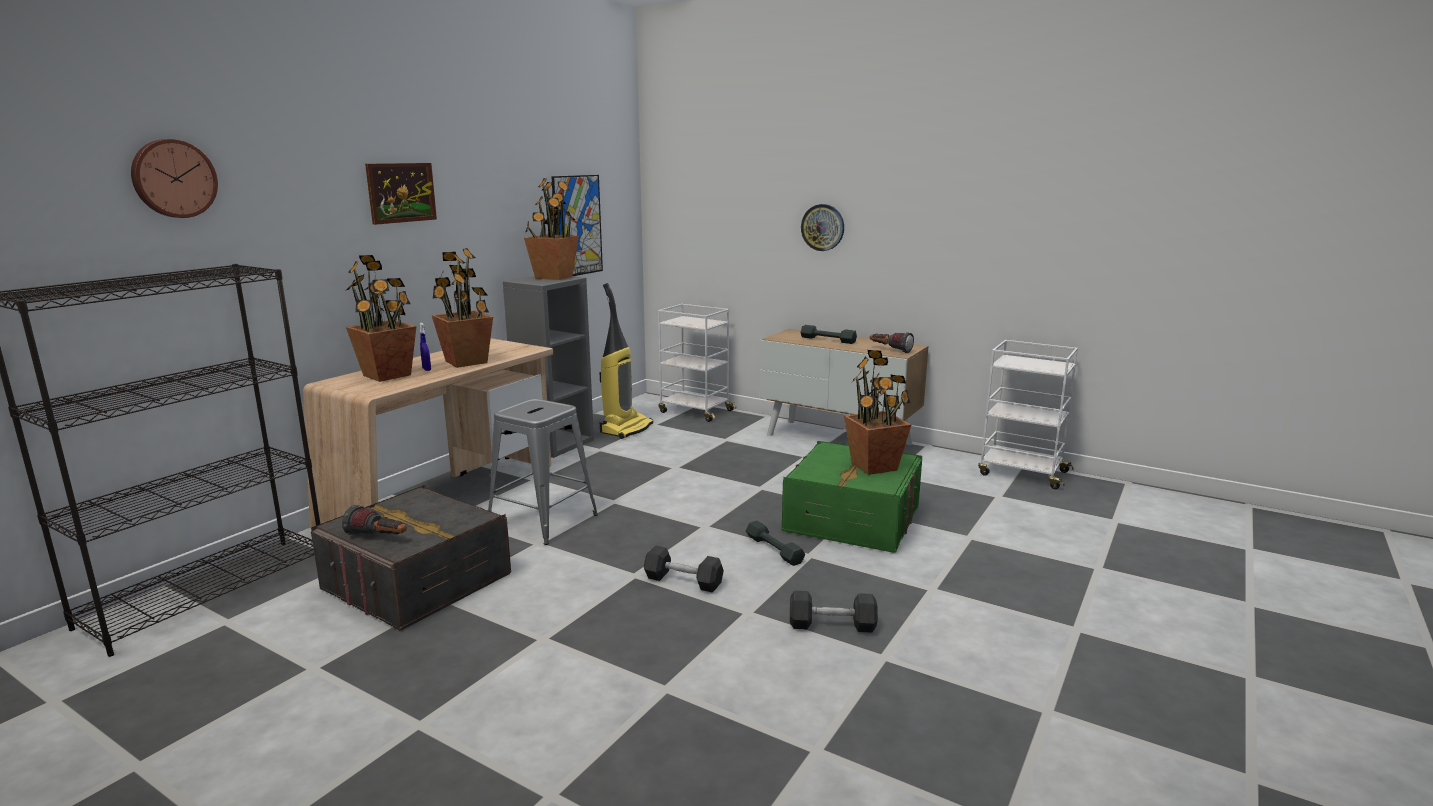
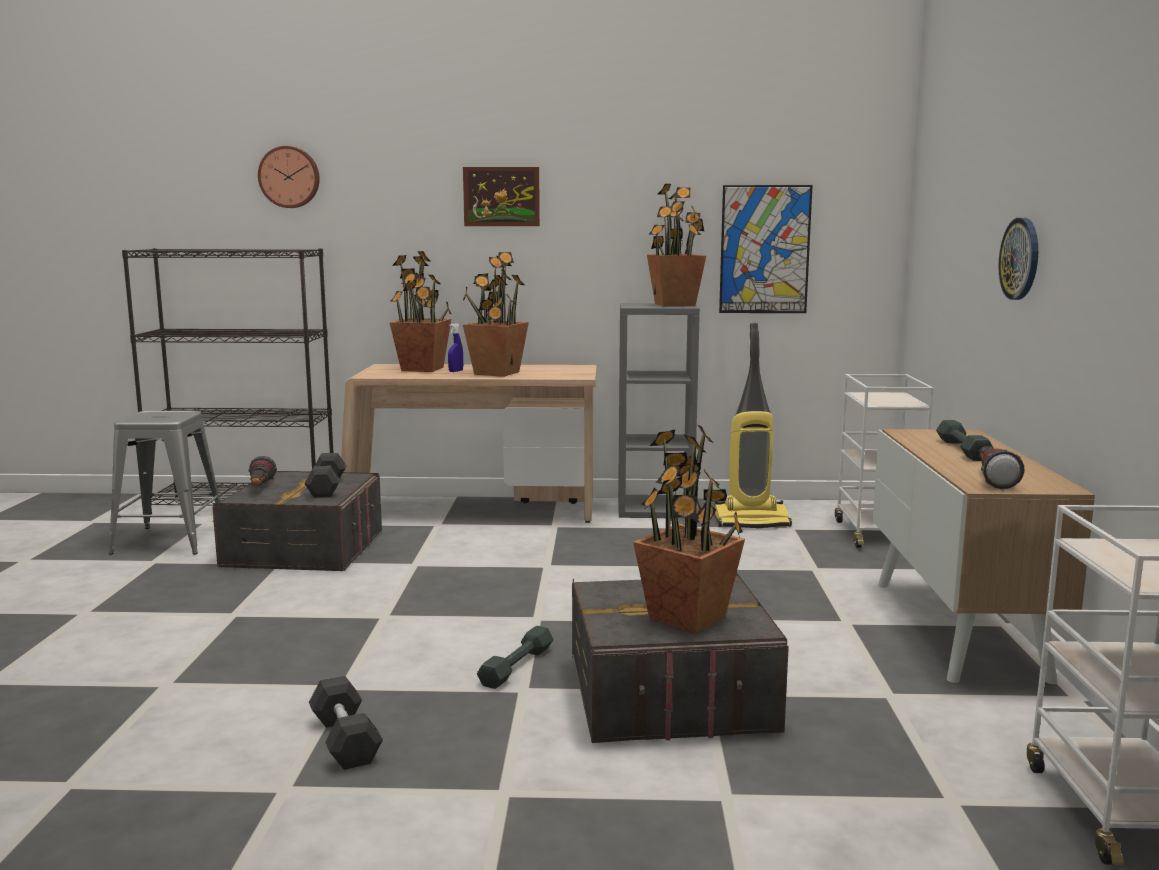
camera: 60 degrees right, 5 degrees down
grey stool [488,399,598,545] -> grey stool moved to [108,411,221,555]
grey dumbbell [644,545,724,593] -> grey dumbbell moved to [304,453,346,498]
green storage box [782,441,922,553] -> grey storage box [572,573,789,743]

